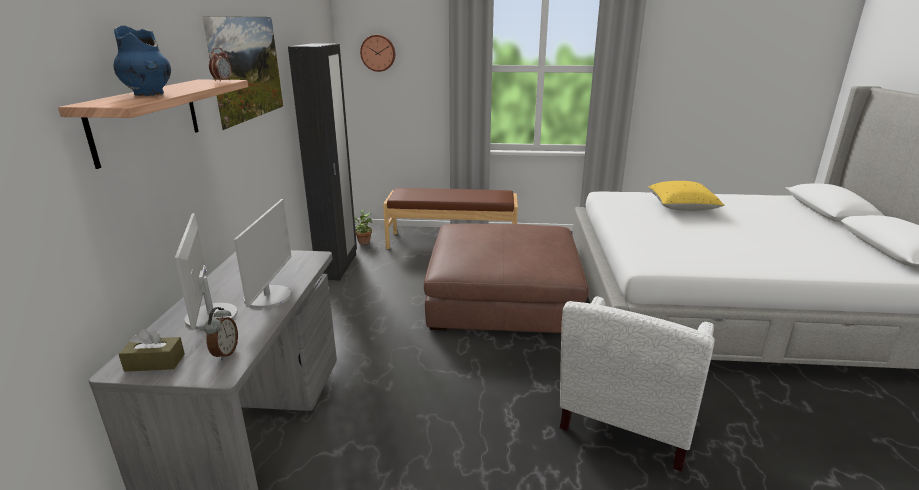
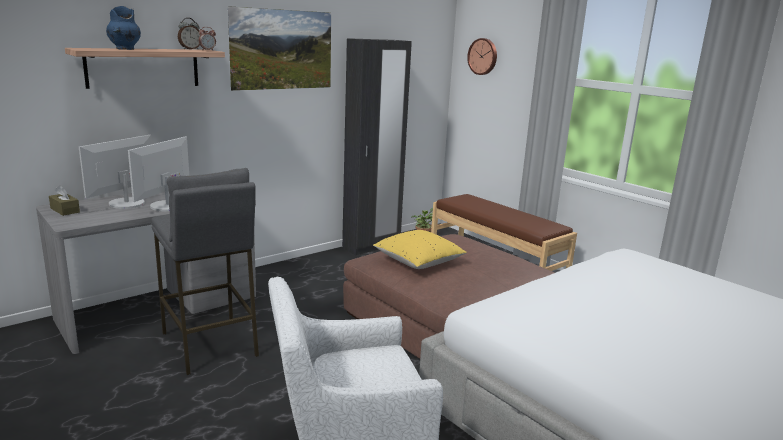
camera: 45 degrees right, 5 degrees down
alarm clock [204,307,238,361] -> alarm clock moved to [178,18,200,49]
monitor [234,199,292,308] -> monitor turned 150 degrees clockwise [128,136,189,211]
yellow pillow [648,181,724,211] -> yellow pillow moved to [373,230,467,269]
none -> grey stool [151,168,259,375]

